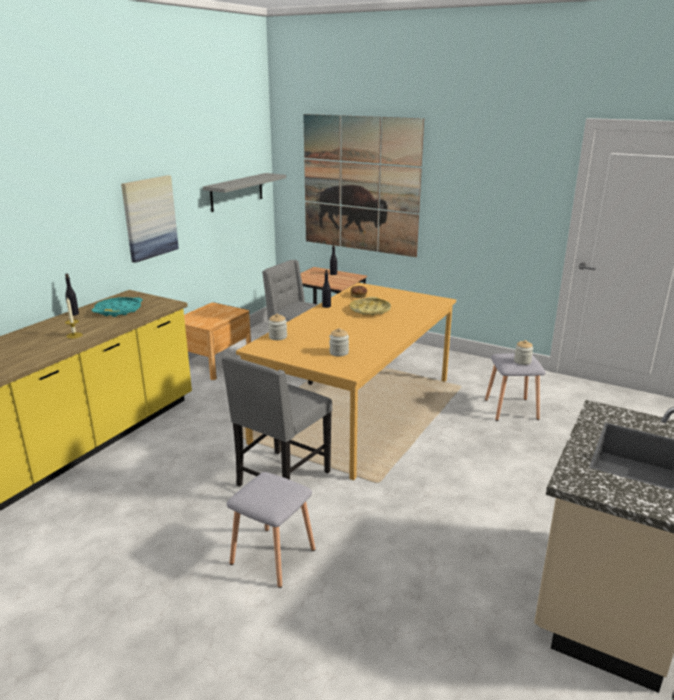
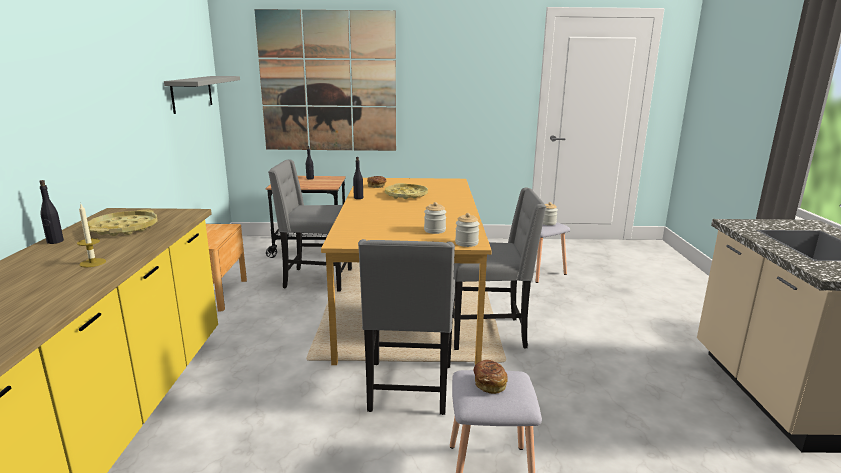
camera: 30 degrees left, 5 degrees down
turquoise tray [92,297,143,317] -> yellow tray [88,210,158,236]
picture [121,175,179,263] -> none
jar [268,314,287,340] -> jar moved to [455,213,480,247]
none -> grey chair [453,187,546,350]
none -> bread [473,360,507,394]

